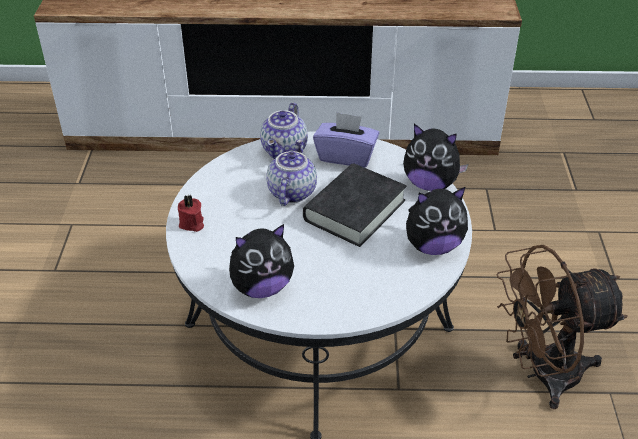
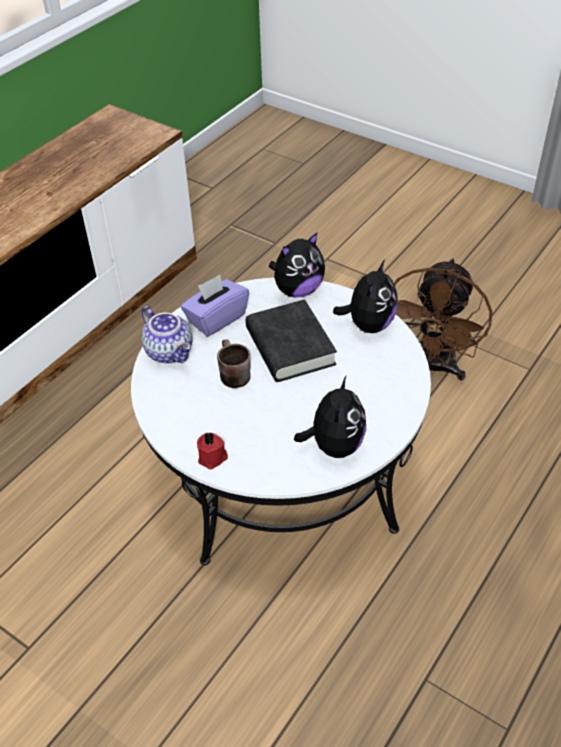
camera: 55 degrees left, 5 degrees up
teapot [266,139,317,206] -> brown mug [217,339,251,388]

